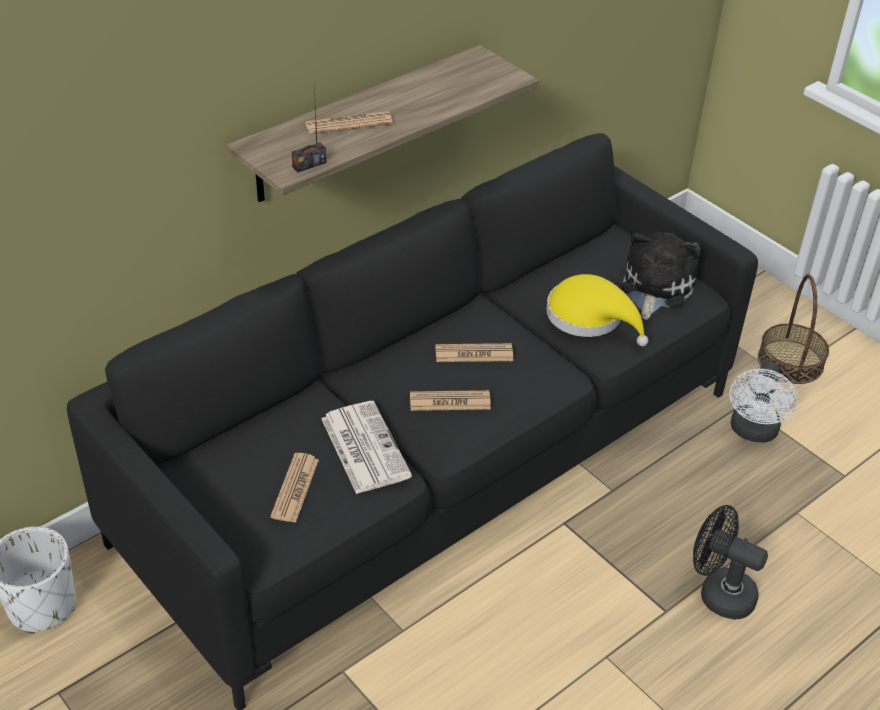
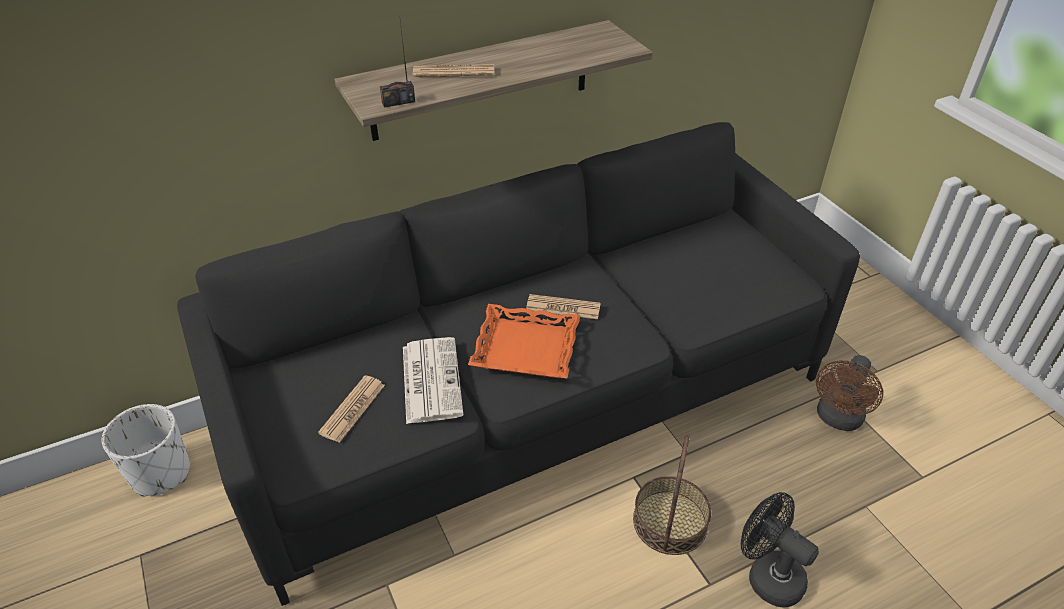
camera: 15 degrees right, 0 degrees up
newspaper [410,390,491,411] -> orange tray [468,304,580,378]
yellow hat [546,274,649,346] -> none
plush toy [621,232,701,320] -> none
white fan [729,362,798,443] -> brown fan [816,355,883,431]
basket [758,274,829,384] -> basket moved to [633,435,711,555]

